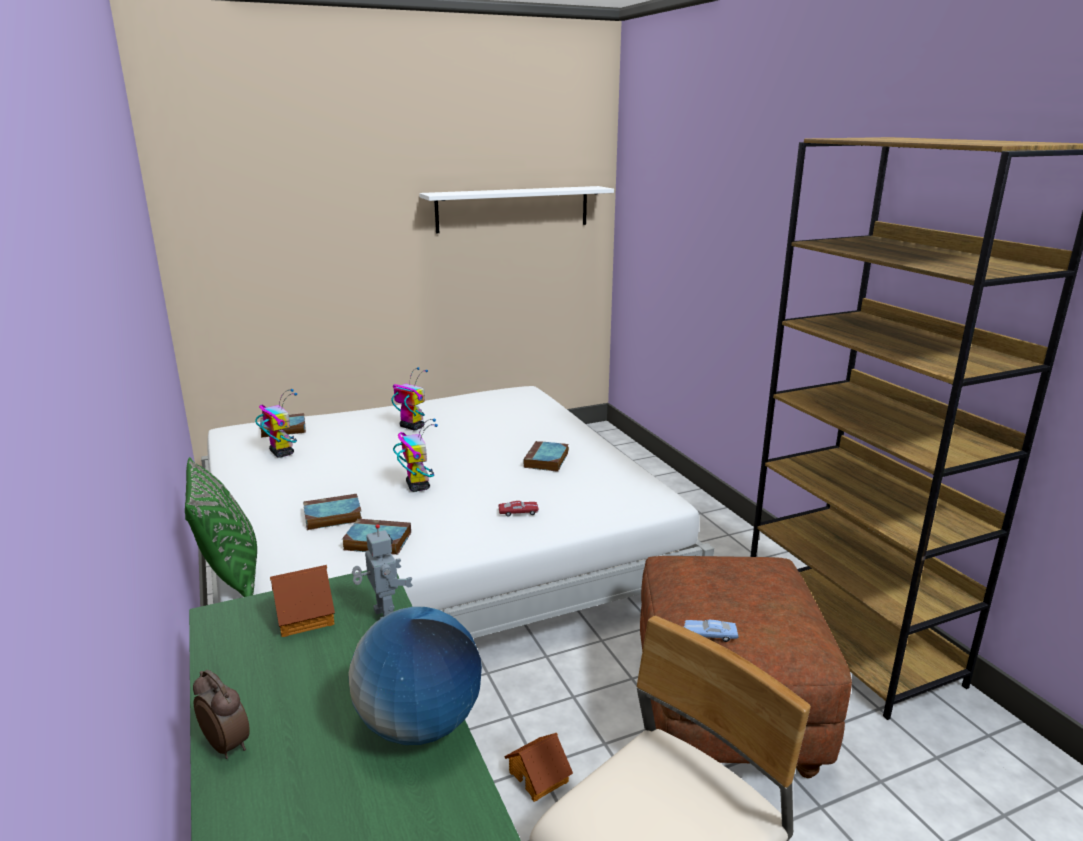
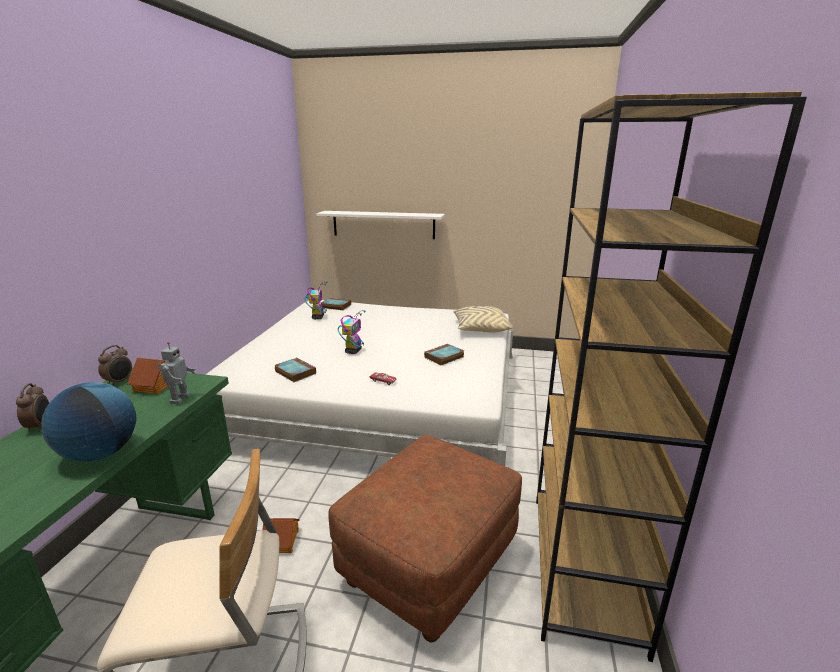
camera: 35 degrees right, 0 degrees up
green pillow [185,457,257,597] -> none
book [303,494,362,530] -> none
toy robot [391,367,428,430] -> none
white shelf [419,186,614,233] -> white shelf moved to [316,211,445,239]
blue toy car [684,620,739,642] -> none
none -> alarm clock [98,345,132,386]
none -> beige pillow [453,306,514,333]

